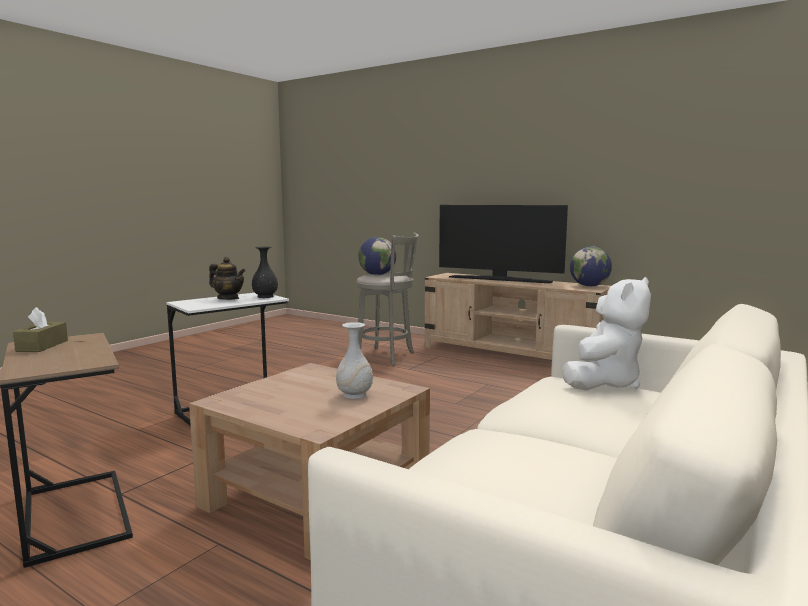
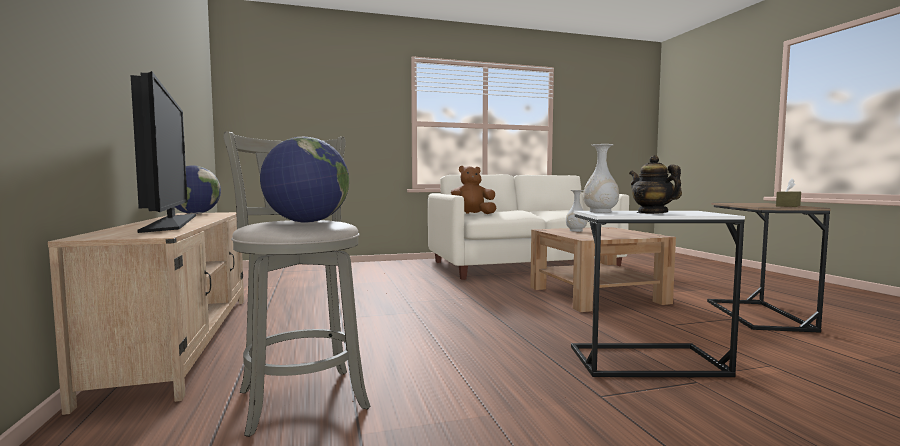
camera: 140 degrees left, 5 degrees down
black vase [252,247,278,298] -> white vase [583,144,619,213]
white plush toy [562,277,651,391] -> brown plush toy [451,166,496,214]

